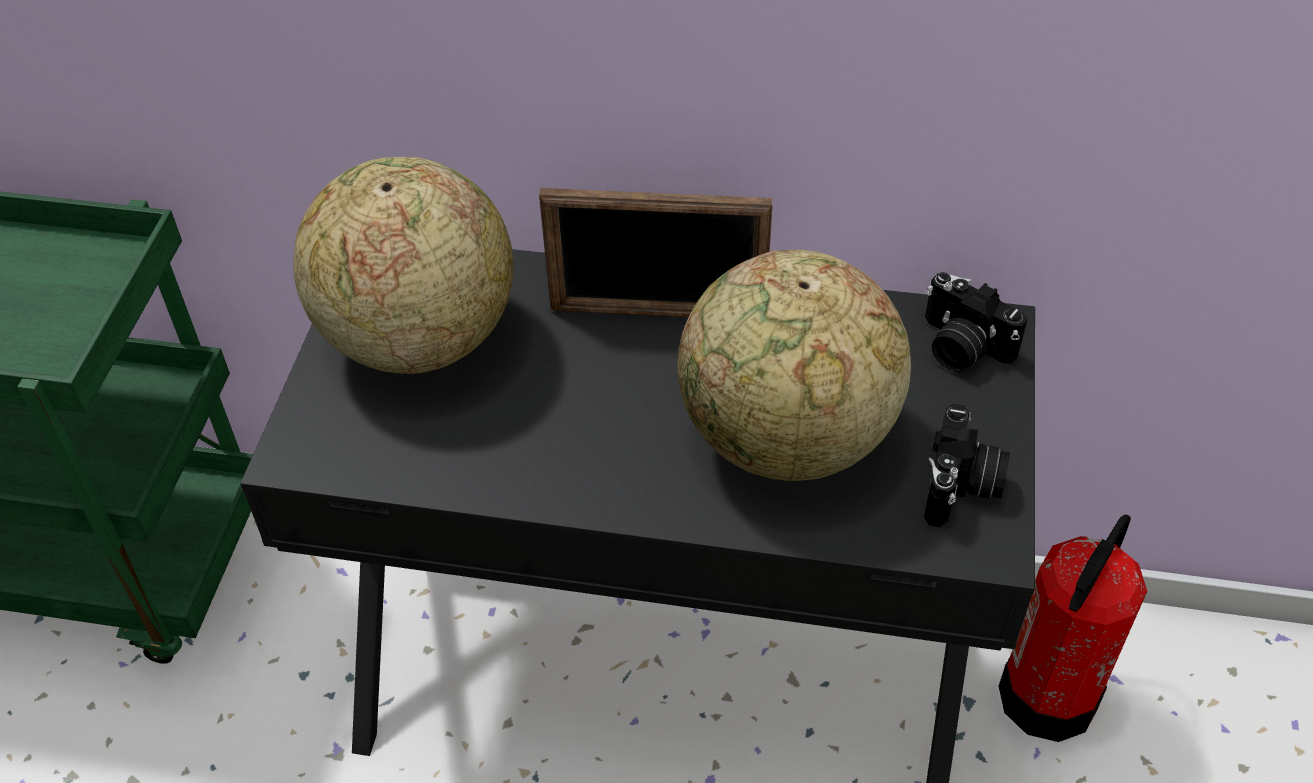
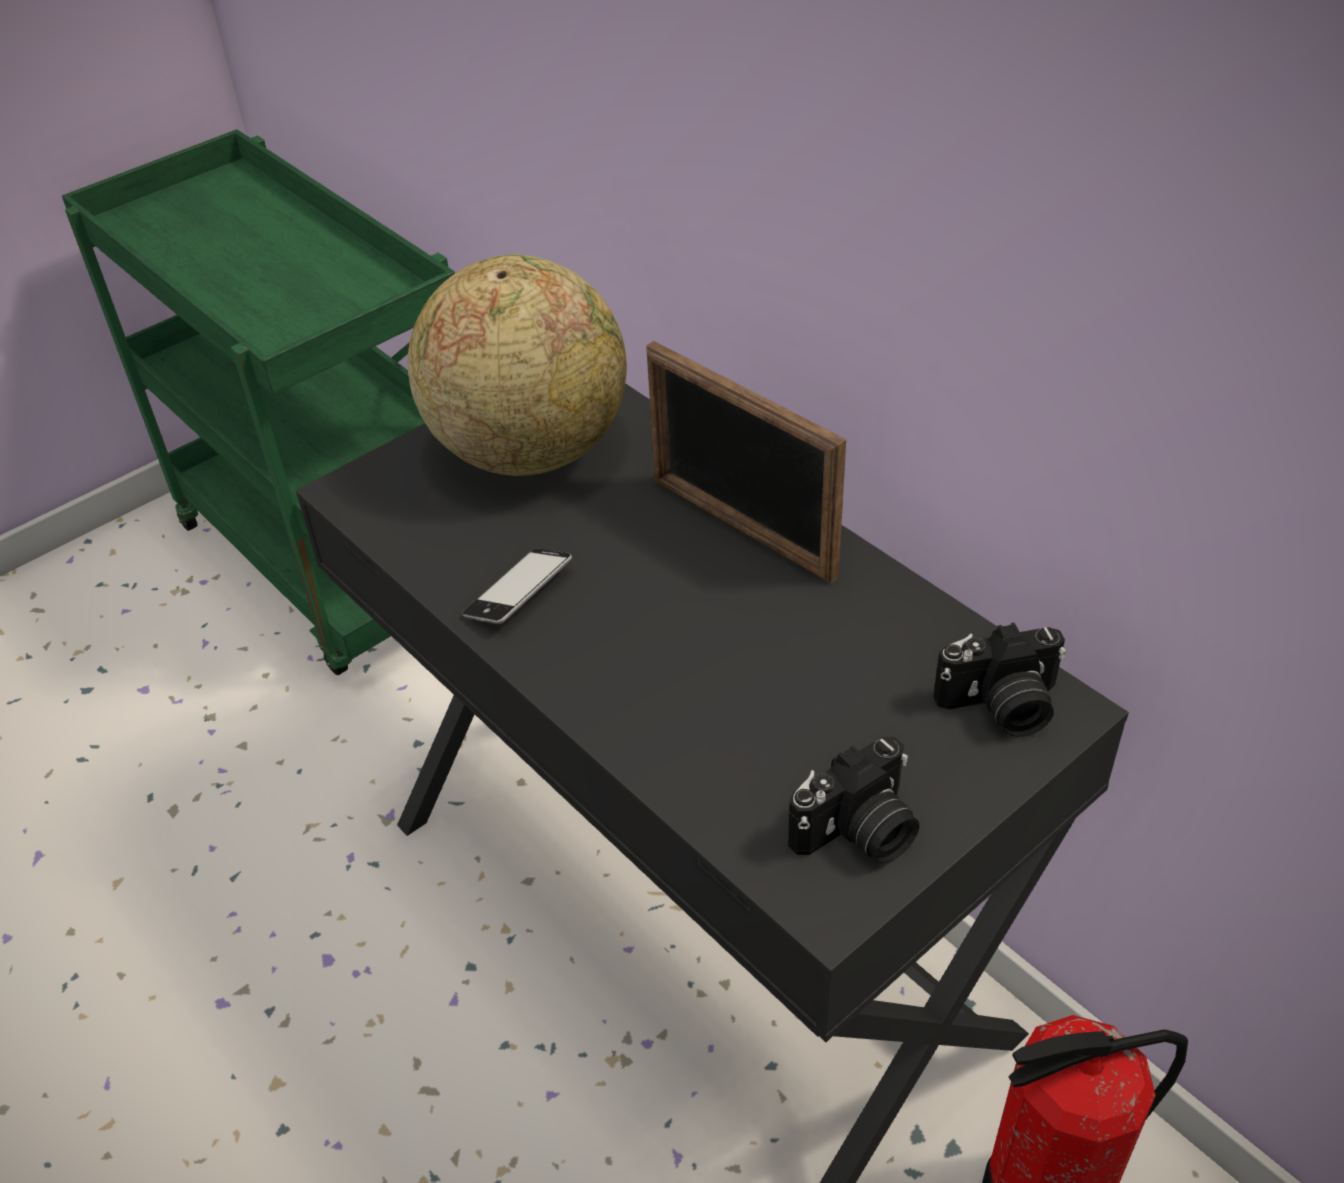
camera: 40 degrees right, 5 degrees down
globe [678,249,911,481] -> none
camera [925,272,1027,372] -> camera turned 90 degrees counterclockwise [933,623,1066,737]
none -> phone [462,549,572,624]

